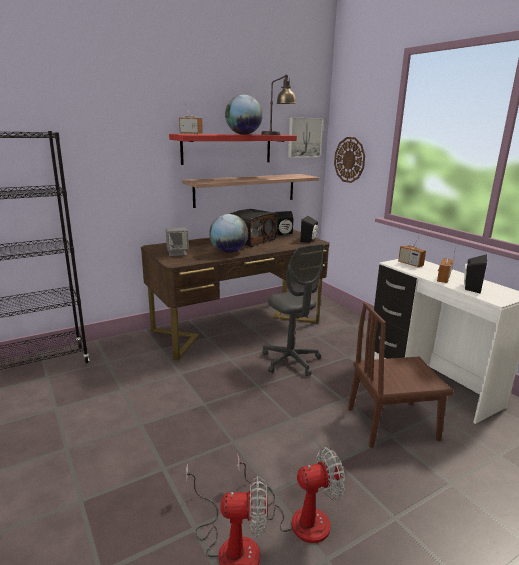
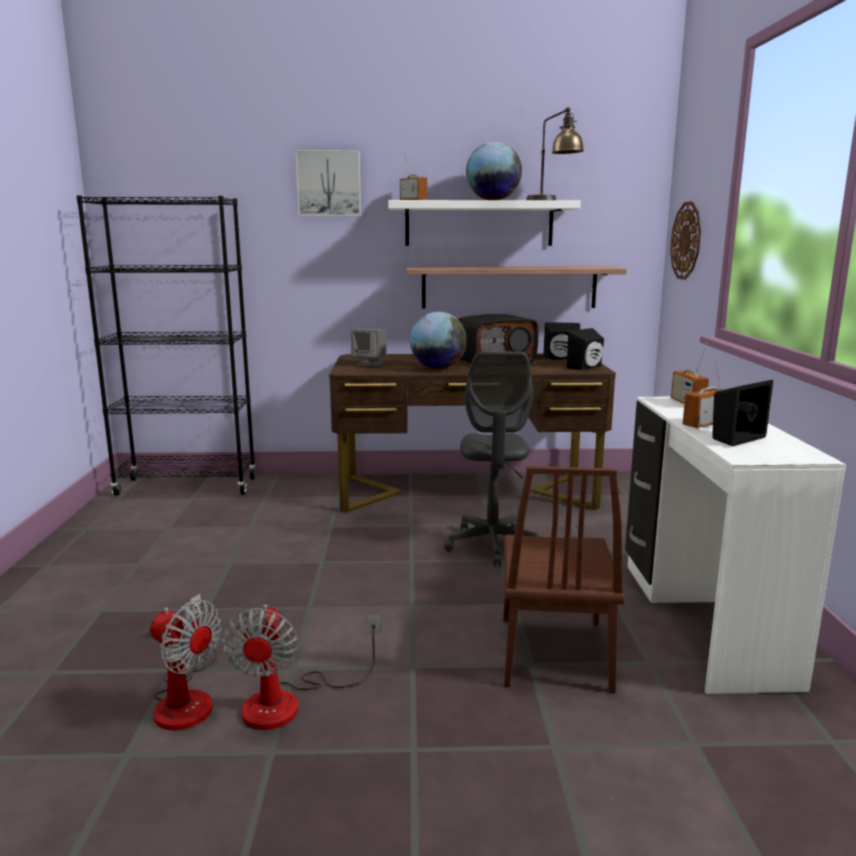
camera: 30 degrees right, 5 degrees down
red shelf [169,134,297,165] -> white shelf [388,200,581,246]
fan [237,447,345,543] -> fan turned 75 degrees clockwise [222,605,381,730]
picture [288,117,323,158] -> picture moved to [295,150,361,216]
brown chair [348,302,454,448] -> brown chair turned 105 degrees counterclockwise [503,466,625,693]

